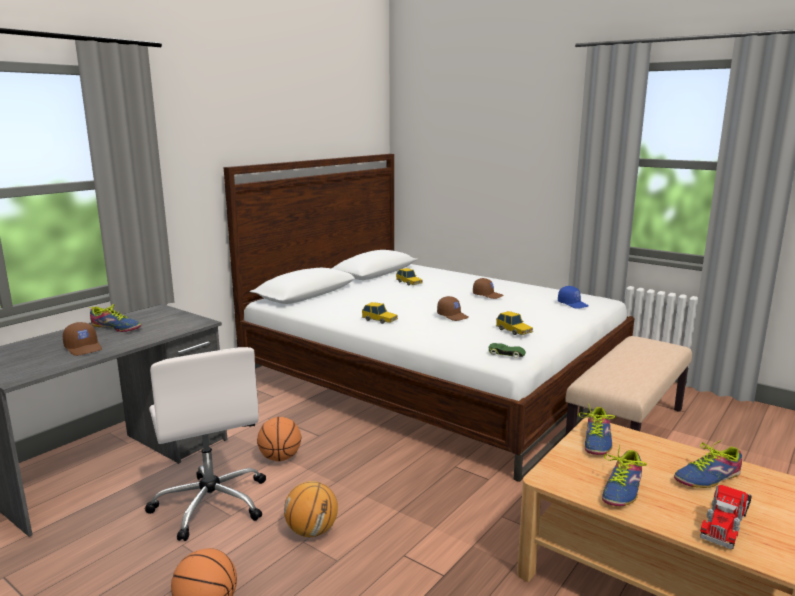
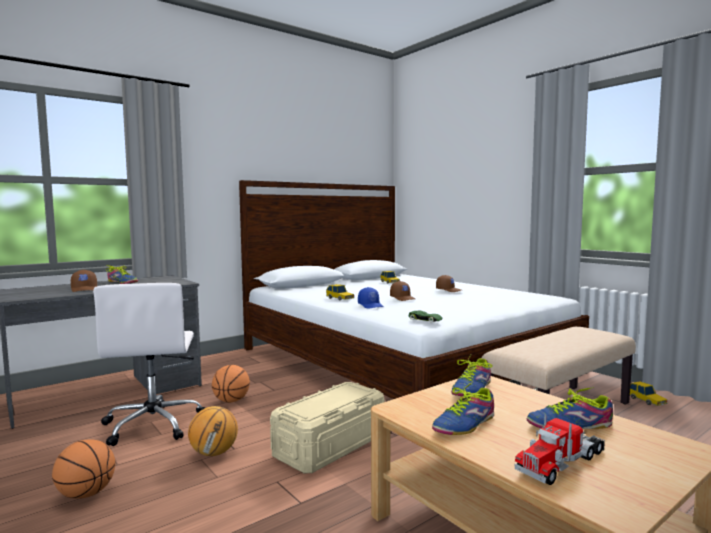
camera: 15 degrees right, 10 degrees down
toy car [496,311,533,335] -> toy car moved to [630,381,668,406]
blue cap [558,286,589,309] -> blue cap moved to [358,287,384,309]
none -> beige storage box [270,382,385,473]

